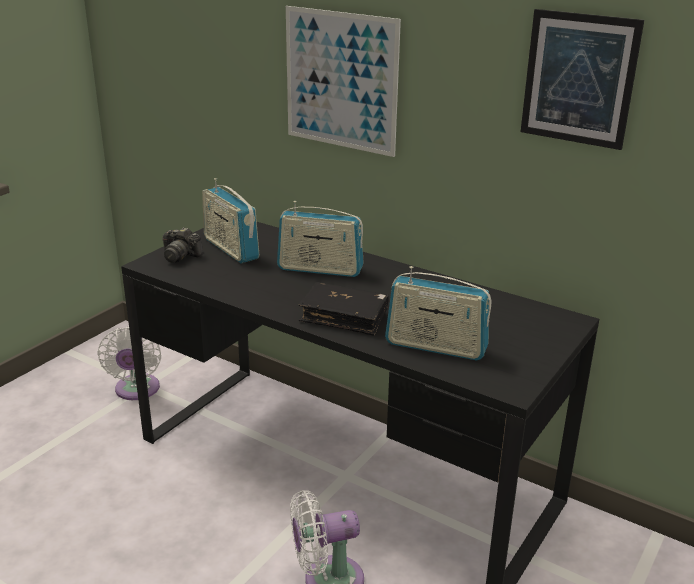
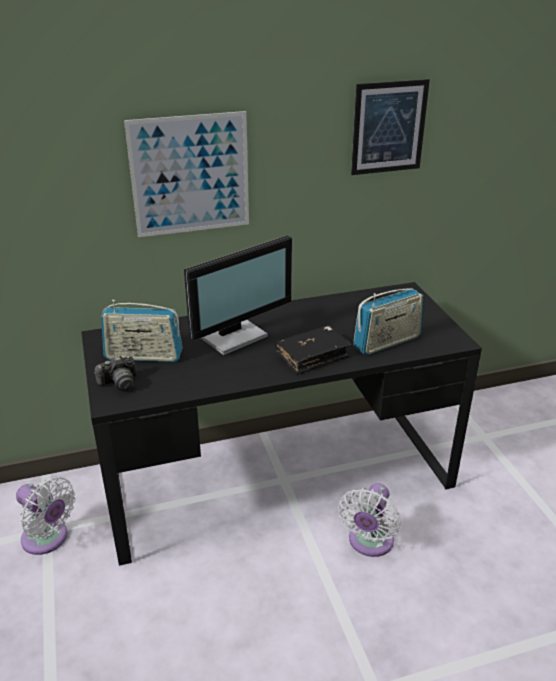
camera: 50 degrees left, 5 degrees up
radio [277,201,363,277] -> monitor [184,236,292,355]

